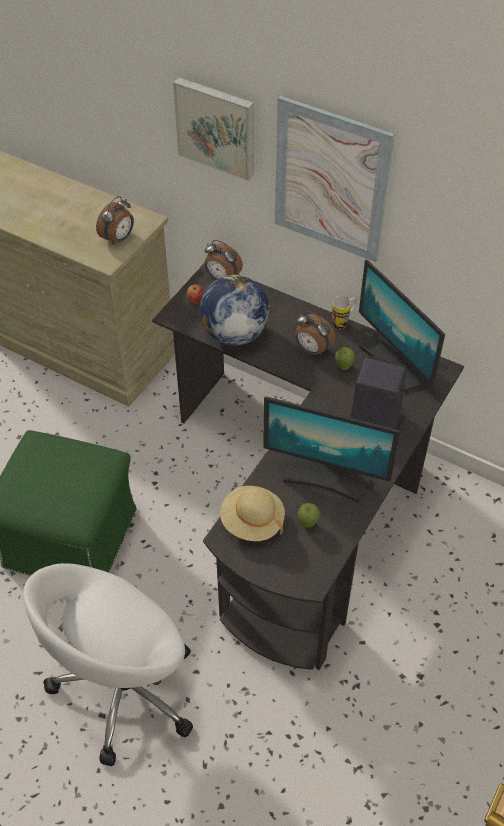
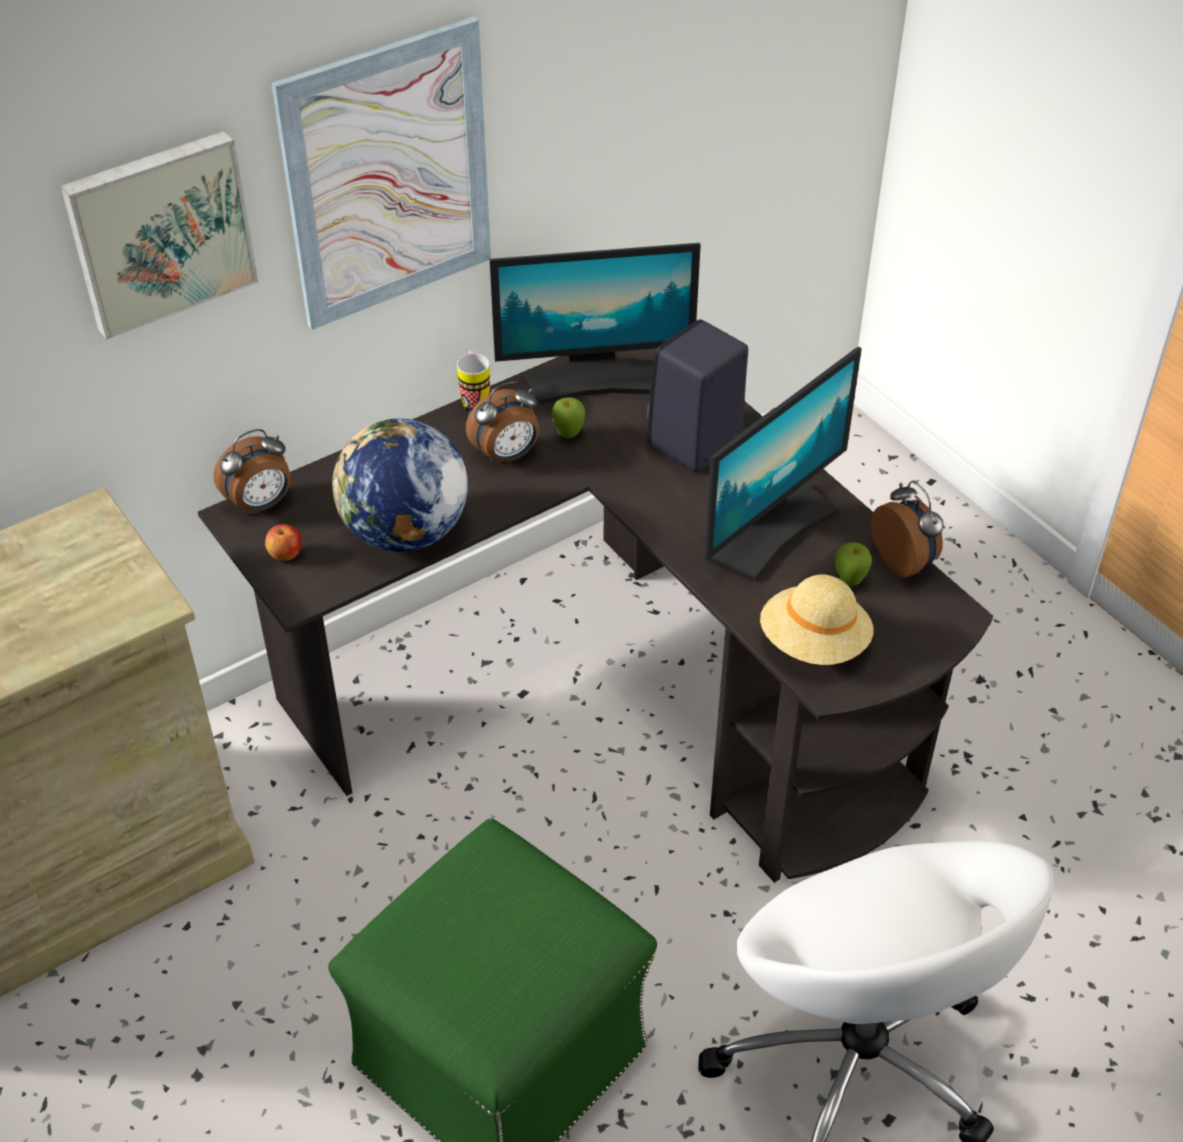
camera: 65 degrees left, 5 degrees down
alarm clock [96,196,134,245] -> alarm clock moved to [871,481,944,578]

